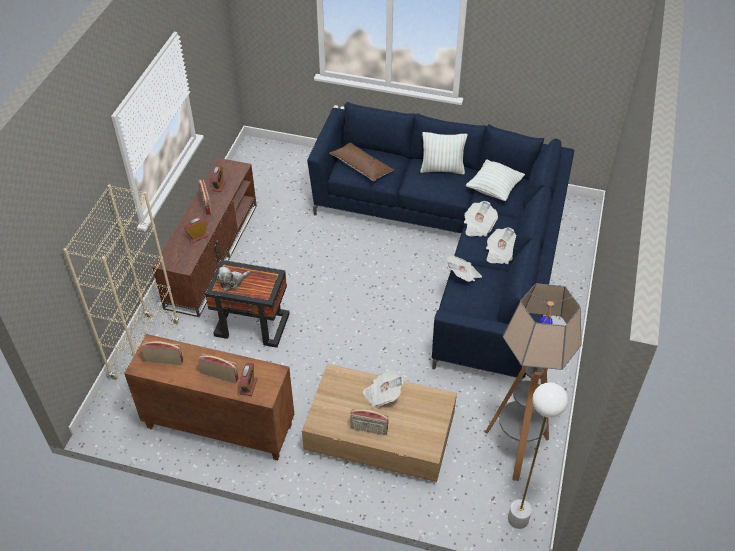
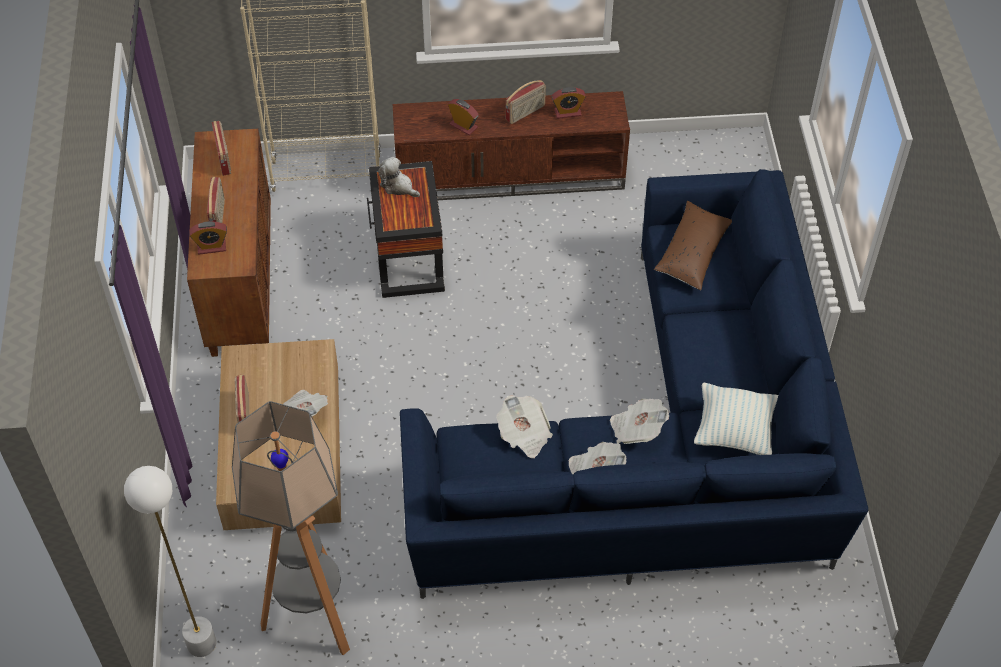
camera: 70 degrees right, 5 degrees up
pillow [420,132,467,175] -> none

